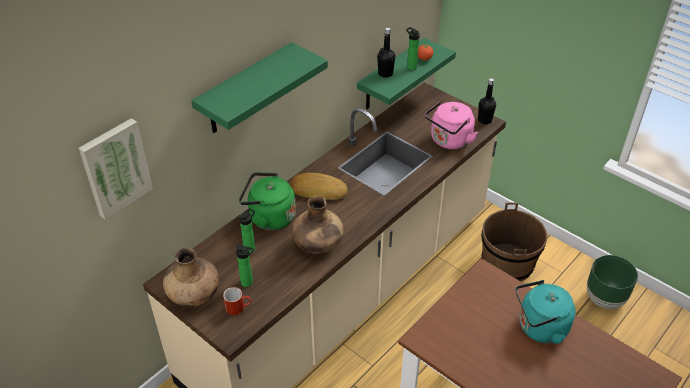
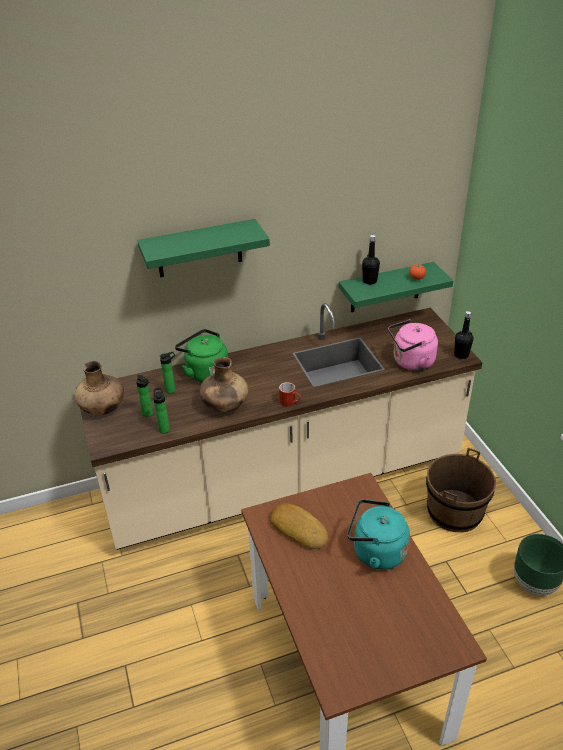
camera: 30 degrees right, 5 degrees down
picture [79,118,153,220] -> none
red mug [223,287,252,315] -> red mug moved to [279,382,301,407]
bread [290,173,348,200] -> bread moved to [270,503,328,549]
bottle [406,27,420,70] -> bottle moved to [153,388,170,433]

